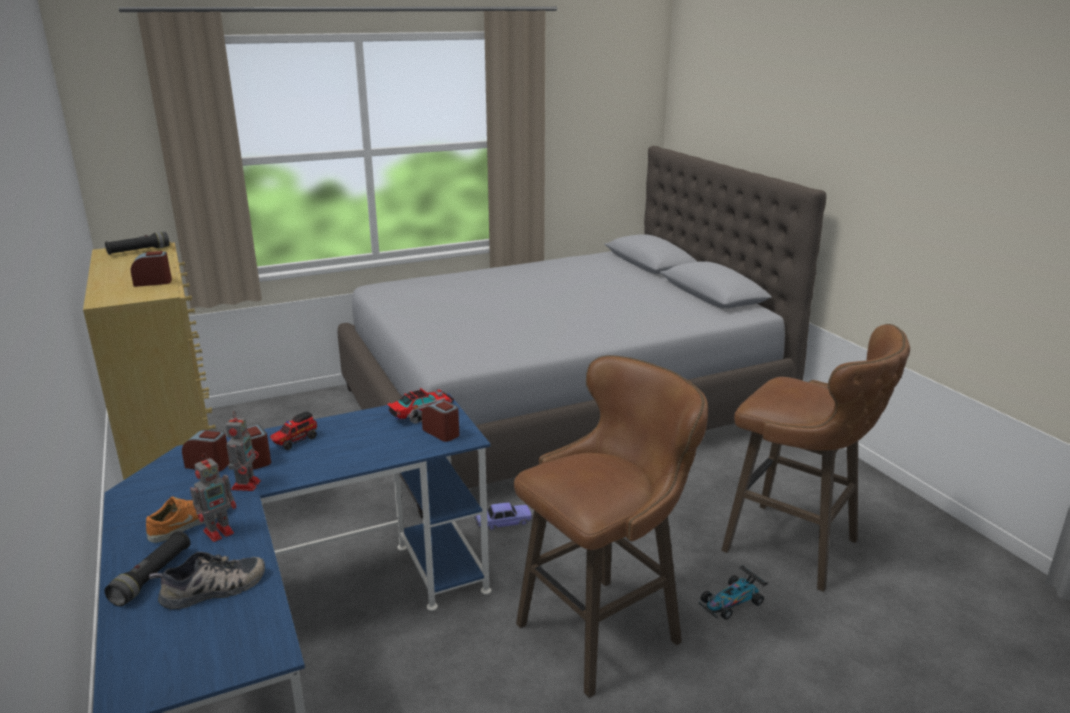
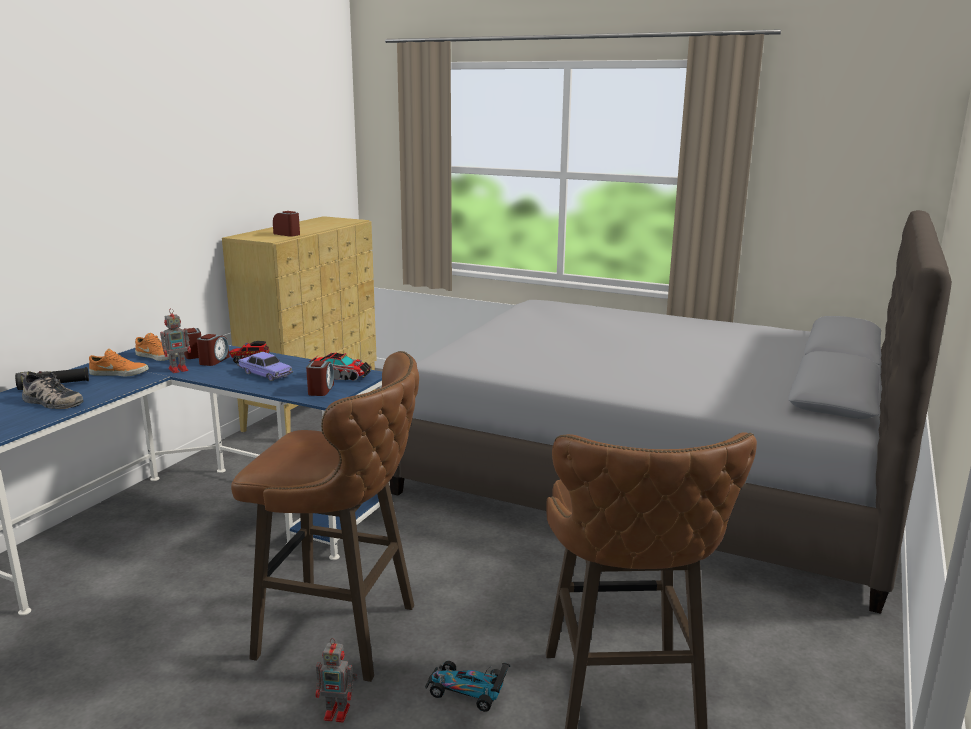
camera: 50 degrees right, 5 degrees down
black flashlight [105,232,169,255] -> none
toy robot [190,453,236,542] -> toy robot moved to [316,638,357,722]
toy car [474,502,533,531] -> toy car moved to [237,352,293,381]
none -> orange shoe [135,333,178,361]

